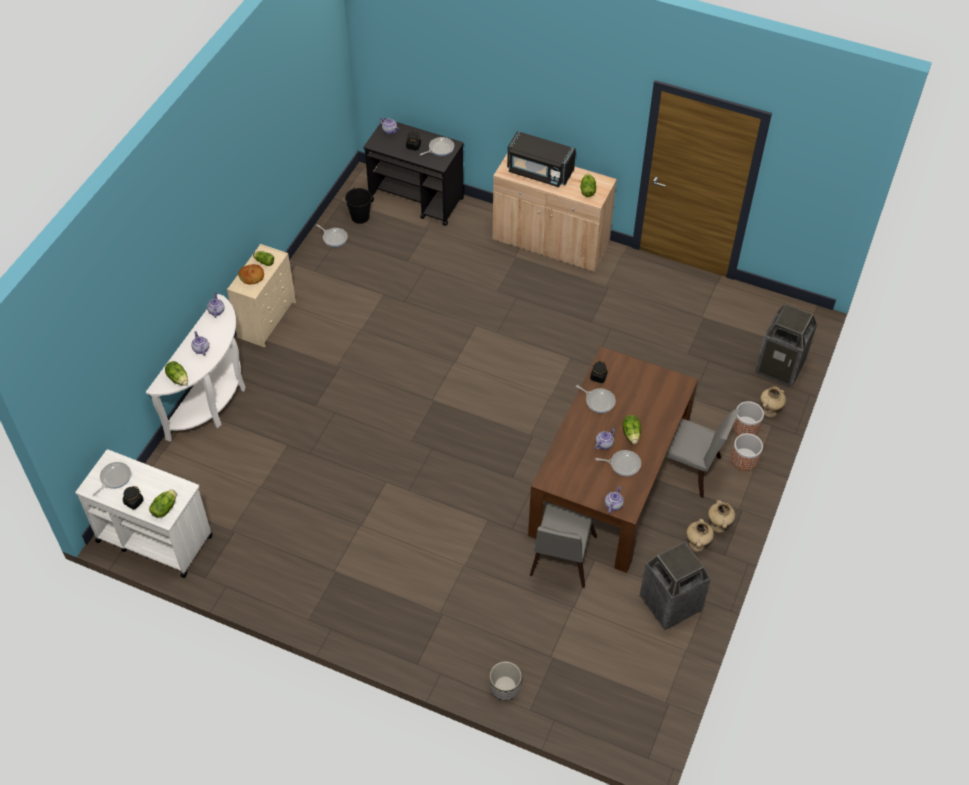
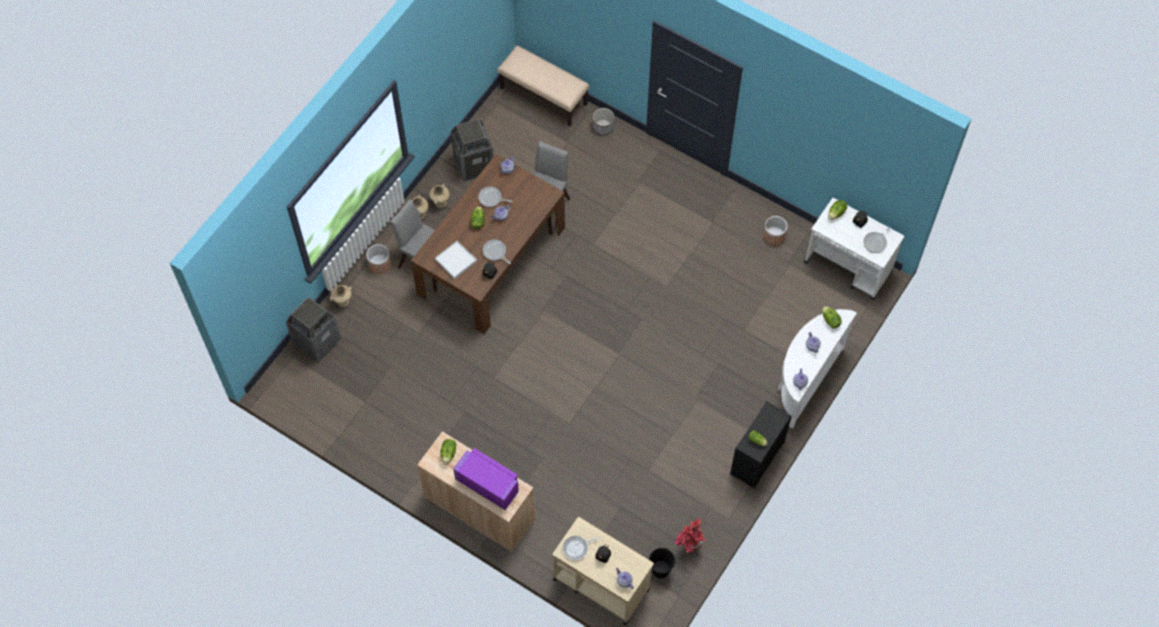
camera: 170 degrees left, 10 degrees up
beige dresser [227,244,296,348] -> black dresser [730,401,792,488]
bread [238,264,264,285] -> none
frying pan [316,225,348,247] -> potted plant [675,519,706,553]
black cart [364,118,464,226] -> beige cart [552,517,654,626]
black microwave [507,131,576,187] -> purple microwave [453,448,519,510]
planter [732,401,764,435] -> planter moved to [763,216,787,245]
none -> white tray [435,240,477,279]
none -> beige bench [497,45,589,126]

